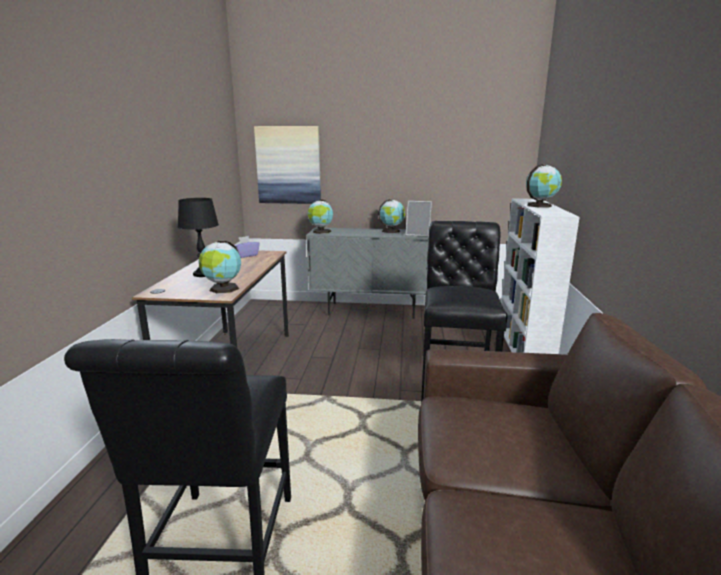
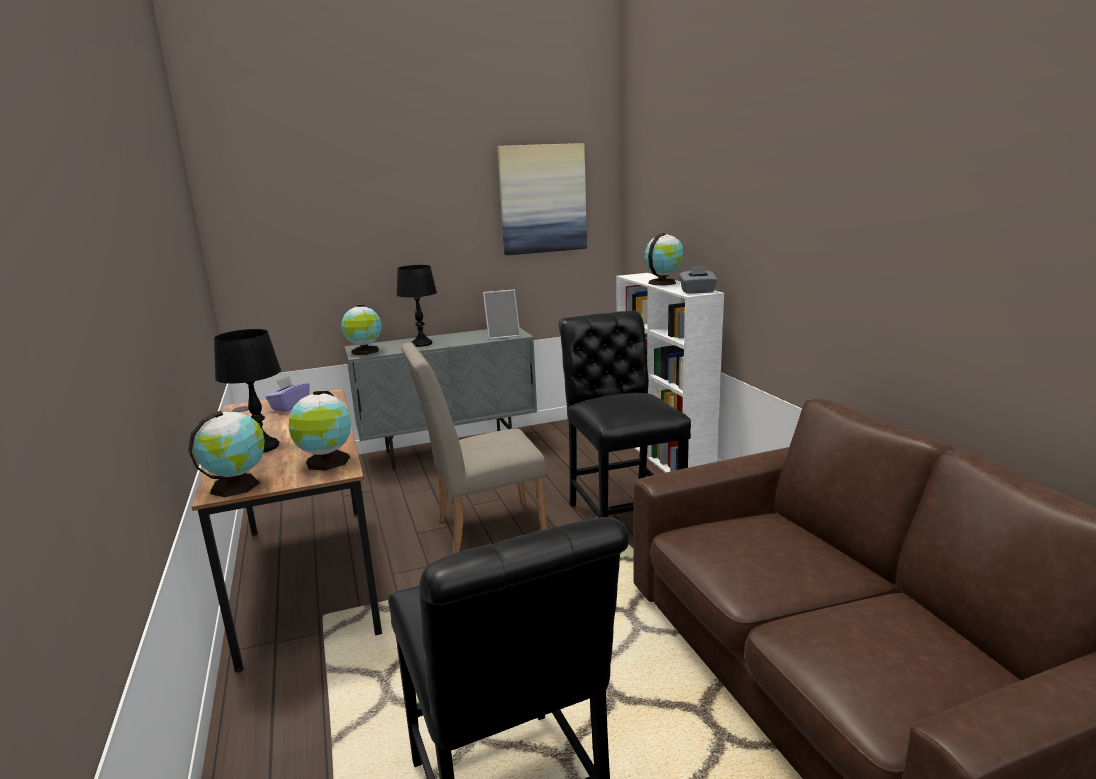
camera: 25 degrees left, 0 degrees up
picture [254,126,321,204] -> picture moved to [498,143,587,255]
globe [378,199,405,233] -> globe moved to [188,411,265,497]
none -> black table lamp [396,265,437,347]
none -> beige chair [401,342,547,554]
none -> grey tissue box [679,266,717,294]

